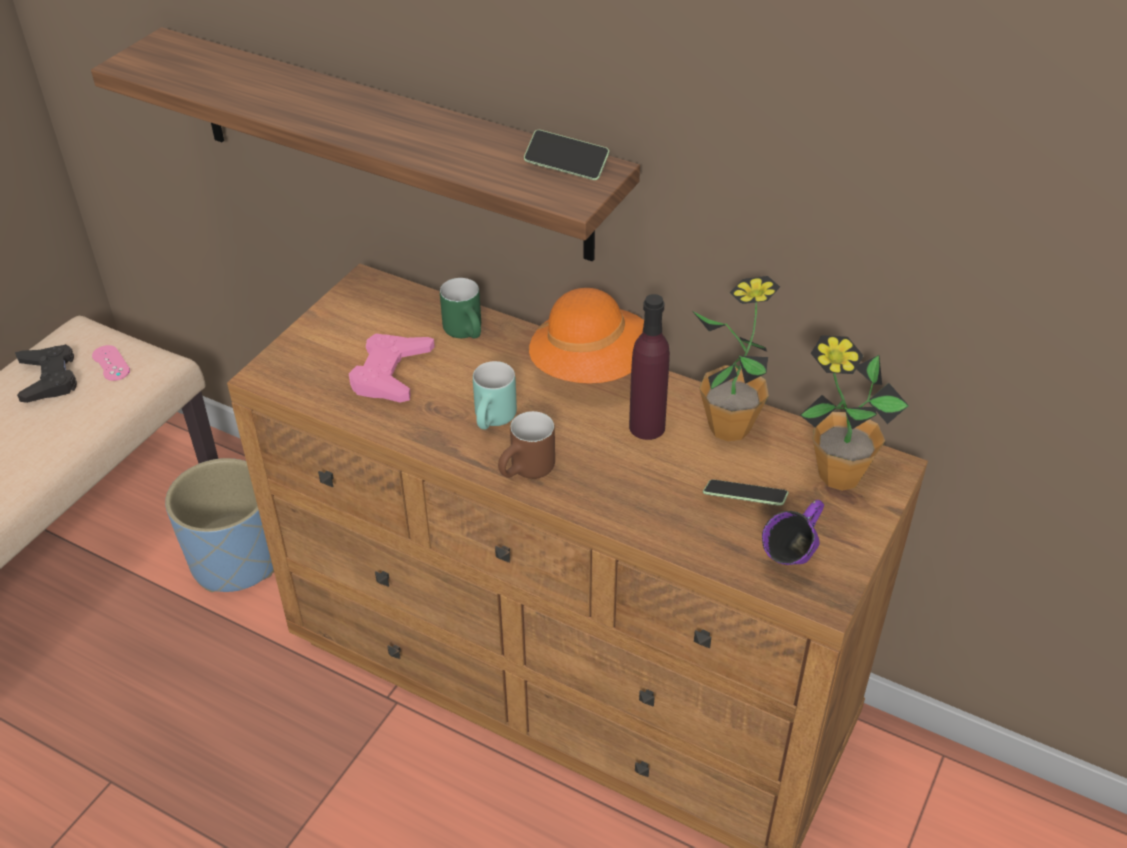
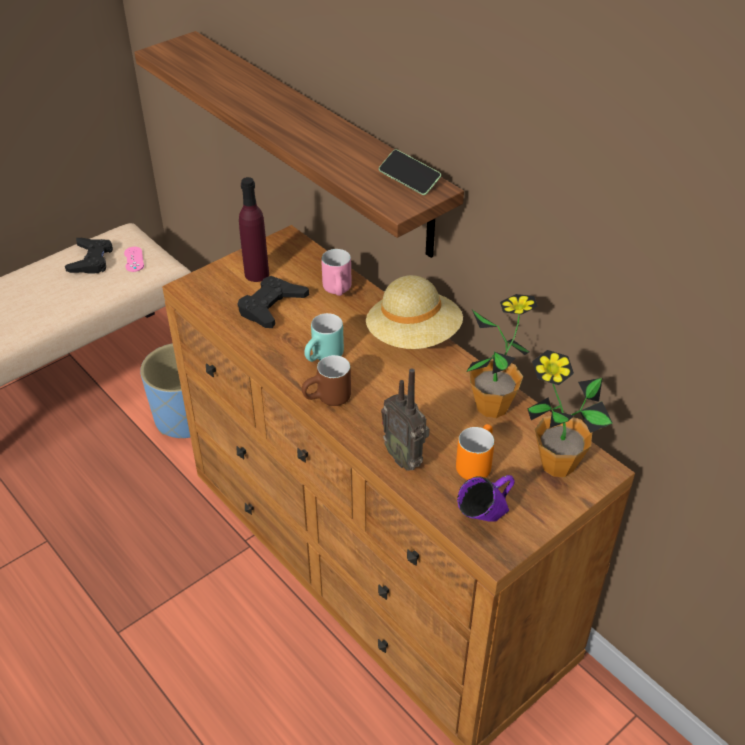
camera: 20 degrees right, 0 degrees up
pink game controller [349,334,435,402] -> black game controller [238,276,309,328]
green mug [440,278,481,338] -> pink mug [321,249,352,296]
orange hat [529,288,644,384] -> beige hat [366,275,463,349]
purple bottle [629,294,670,440] -> purple bottle moved to [239,177,269,282]
phone [703,479,789,505] -> orange mug [456,424,494,480]
none -> radio [381,369,430,471]

